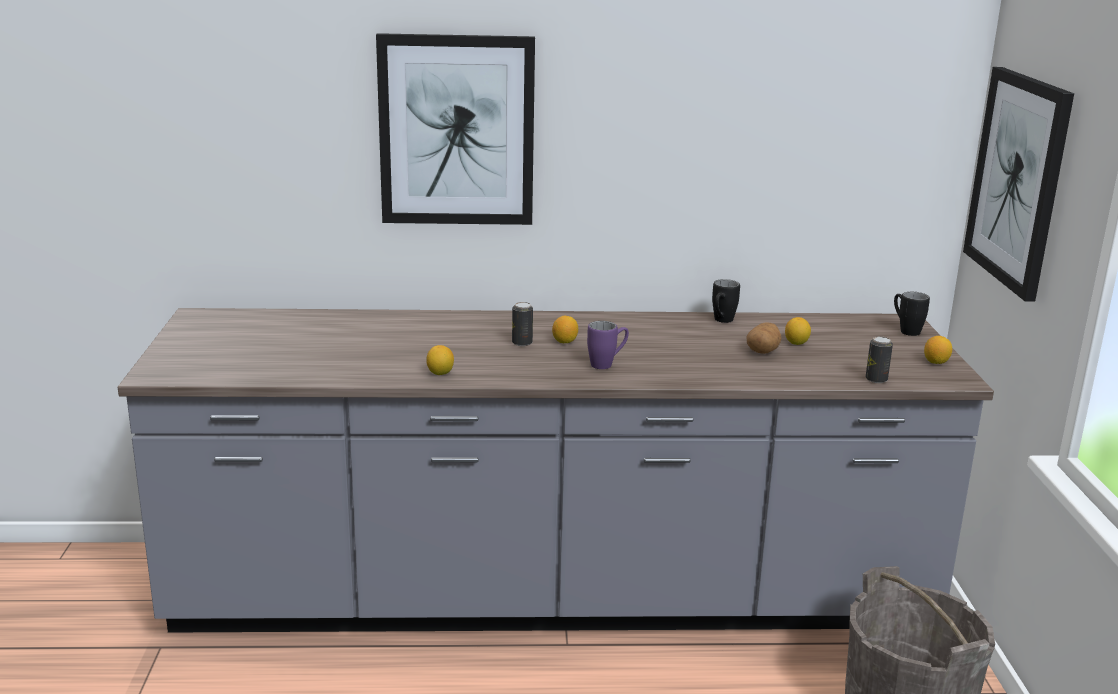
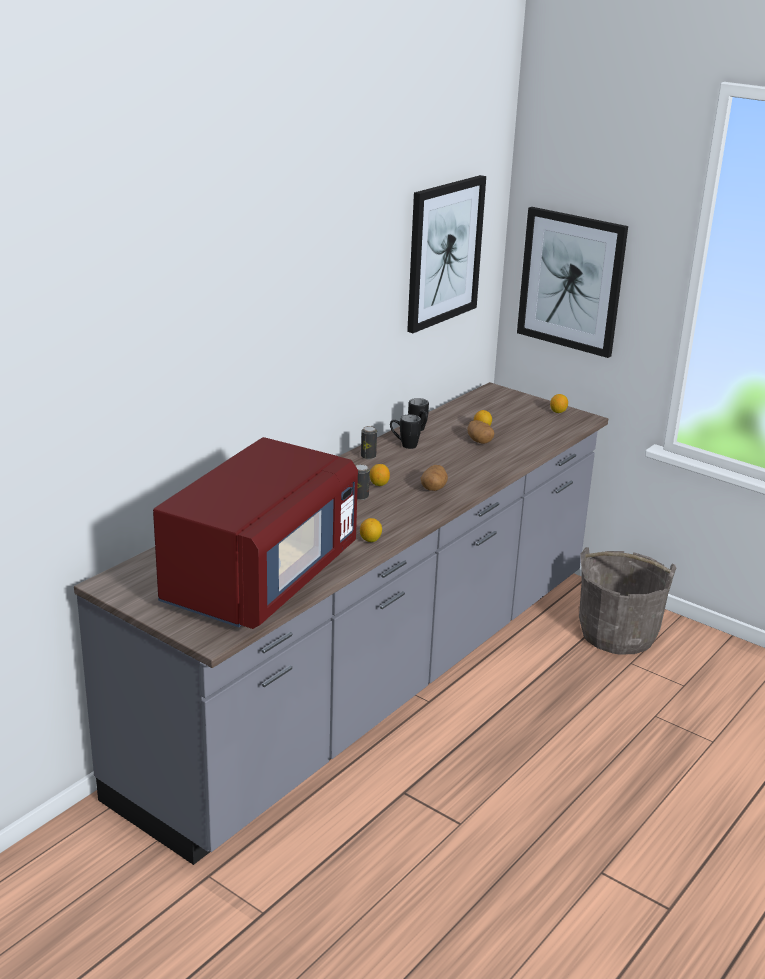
camera: 50 degrees left, 5 degrees up
picture [376,33,535,225] -> picture moved to [407,175,486,333]
purple mug [587,321,629,369] -> potato [421,465,448,491]
can [866,336,893,383] -> can moved to [361,426,377,459]
black mug [894,292,930,336] -> black mug moved to [390,414,421,449]
none -> red microwave [153,437,358,629]

